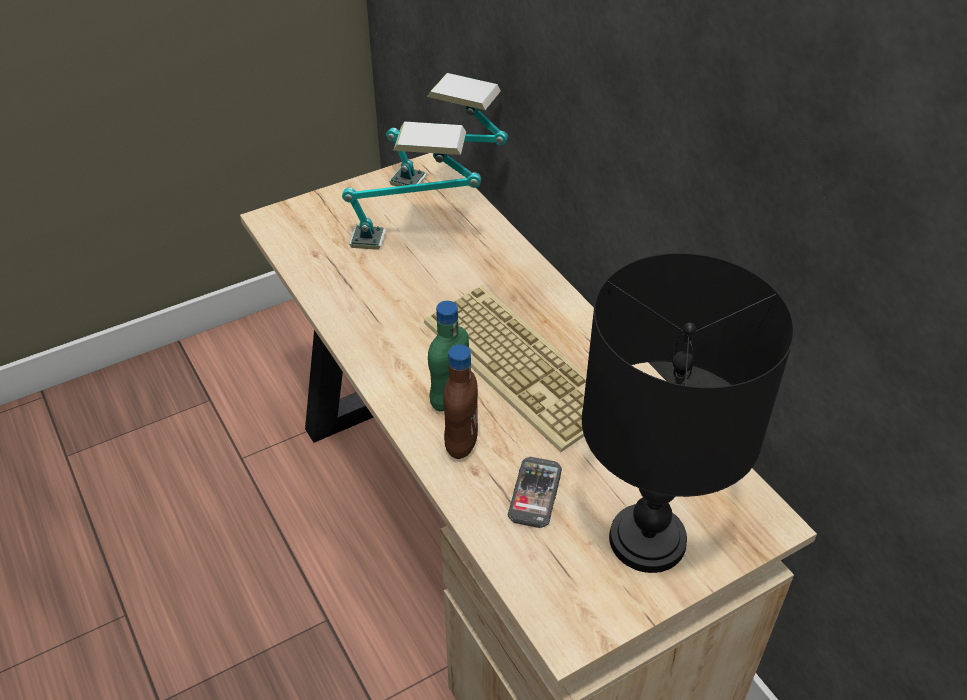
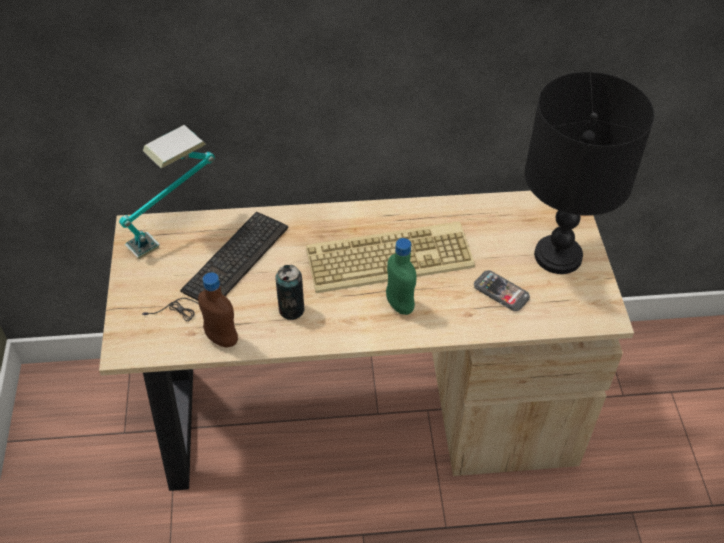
camera: 65 degrees left, 5 degrees up
table lamp [342,121,481,250] -> keyboard [142,211,288,321]
brown bottle [443,344,478,459] -> brown bottle moved to [198,272,238,348]
none -> can [275,265,304,320]

